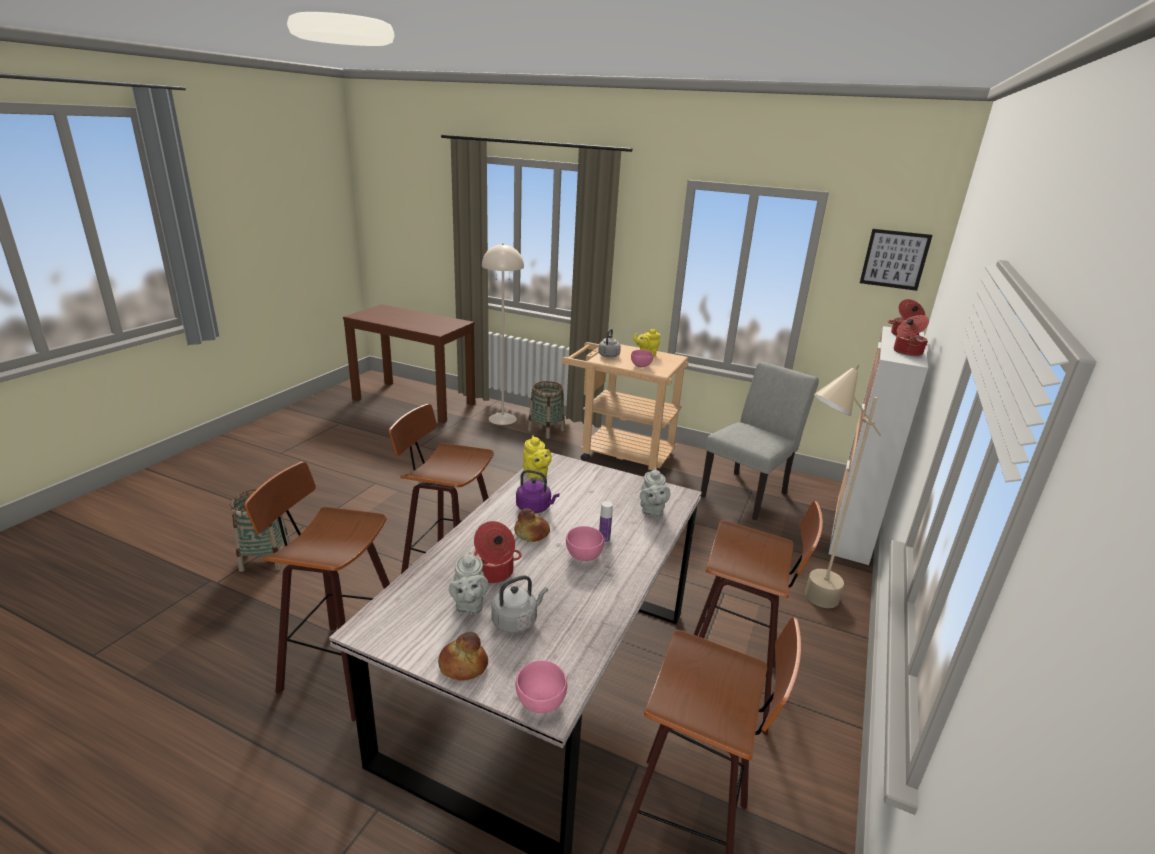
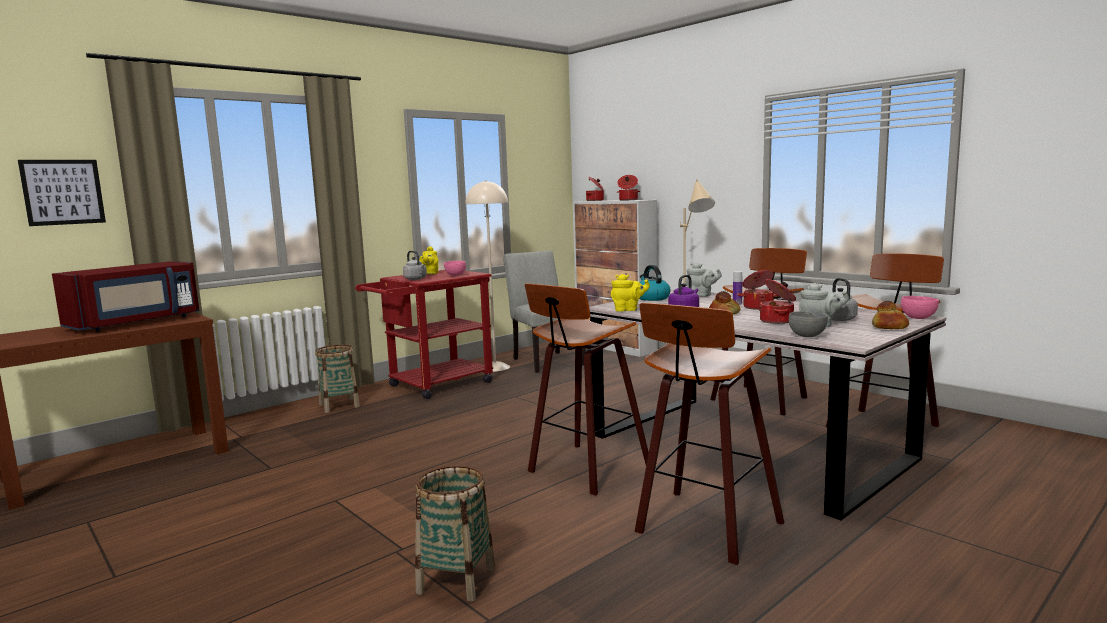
camera: 65 degrees left, 15 degrees down
beige floor lamp [482,243,524,425] -> beige floor lamp moved to [465,180,510,372]
beige cart [561,342,688,474] -> red cart [355,270,493,399]
pink bowl [566,526,604,561] -> cooking pot [737,270,778,310]
picture [860,229,933,291] -> picture moved to [18,160,106,226]
none -> red microwave [52,261,199,332]
none -> kettle [639,265,671,301]
none -> grey bowl [789,311,828,337]

